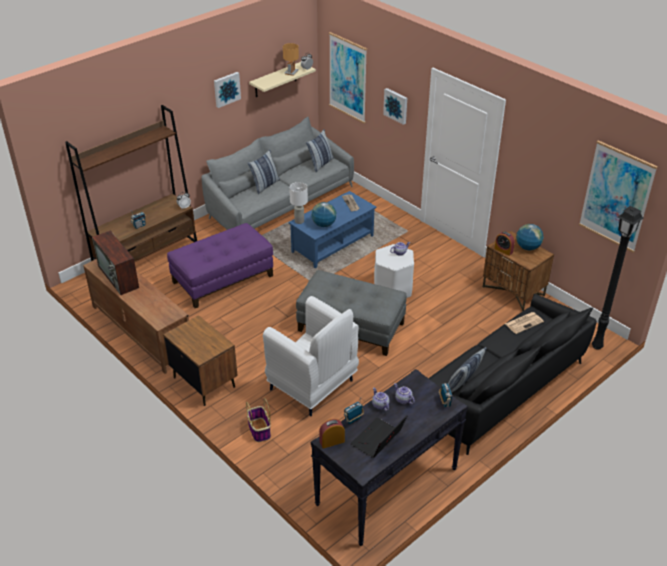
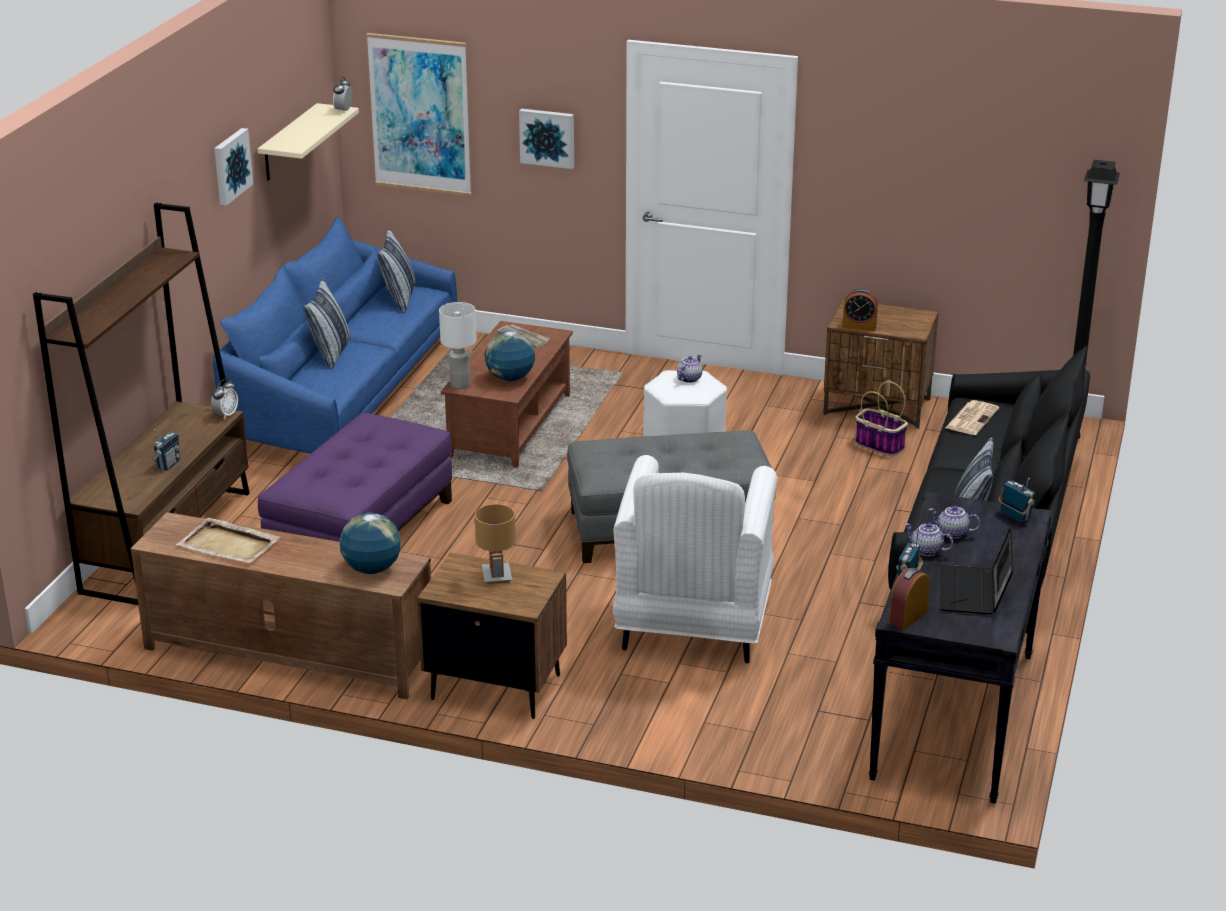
camera: 30 degrees left, 10 degrees down
television [92,230,139,295] -> beige tray [176,518,280,563]
grey sofa [201,117,354,230] -> blue sofa [213,216,457,454]
basket [246,398,271,442] -> basket moved to [855,381,908,456]
white armchair [263,296,359,416] -> white armchair turned 90 degrees clockwise [613,455,777,663]
brown table lamp [283,43,299,76] -> brown table lamp moved to [475,504,516,584]
blue coffee table [288,191,376,268] -> brown coffee table [441,321,573,468]
globe [516,224,544,250] -> globe moved to [340,513,401,574]
picture [579,140,658,253] -> none

